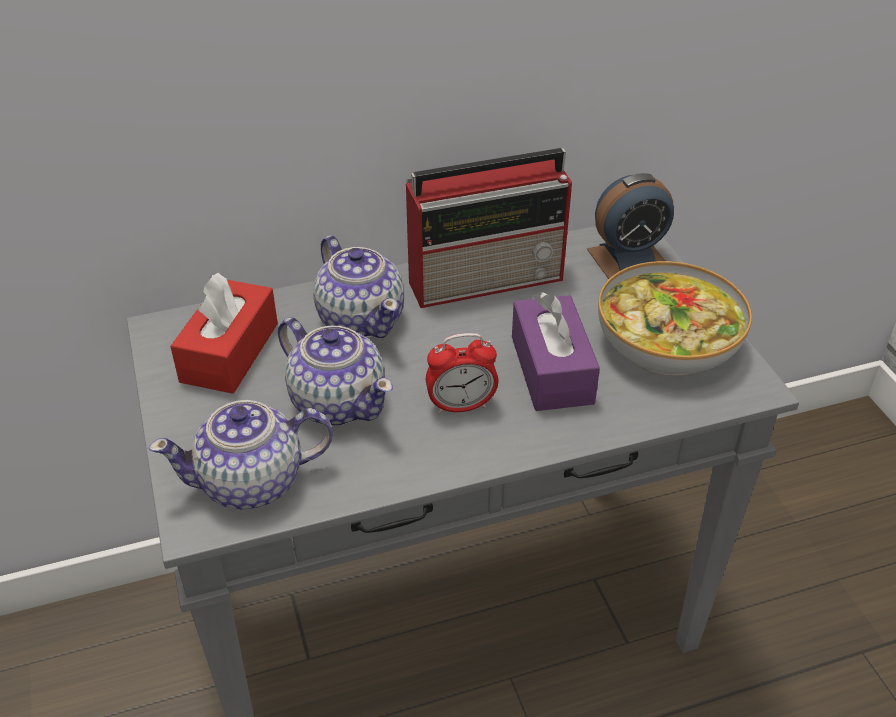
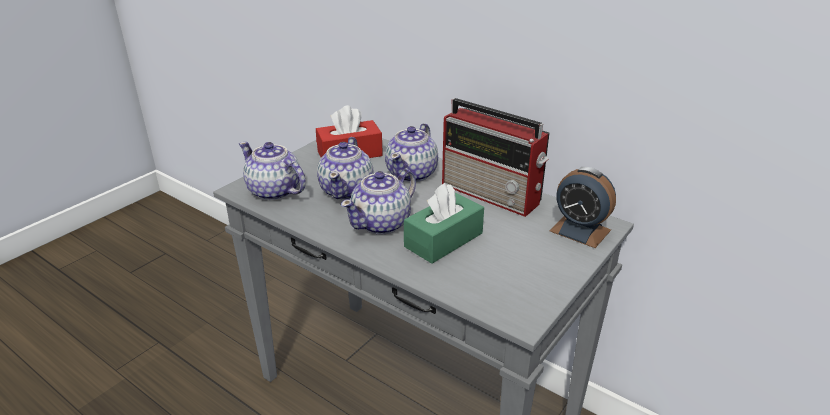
camera: 55 degrees right, 10 degrees down
alarm clock [426,333,498,414] -> teapot [341,169,416,235]
purple tissue box [512,292,600,411] -> green tissue box [404,183,484,264]
bowl [598,261,752,376] -> none

